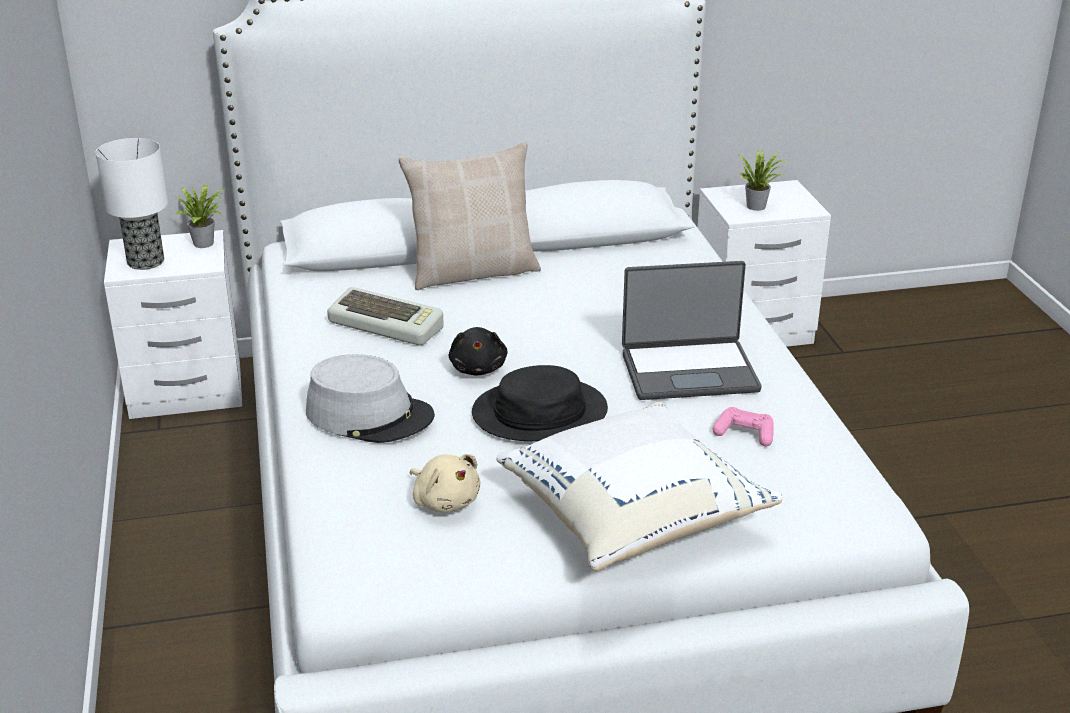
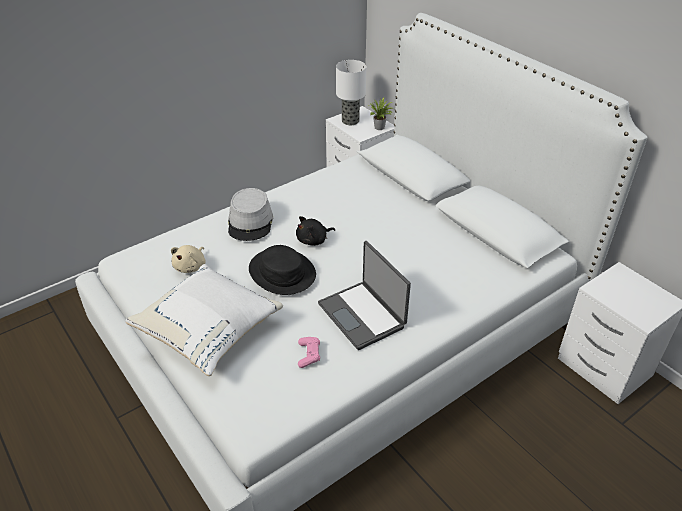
camera: 65 degrees right, 10 degrees up
keyboard [327,287,444,346] -> none
beige pillow [398,142,541,290] -> none
potted plant [739,150,787,211] -> none

